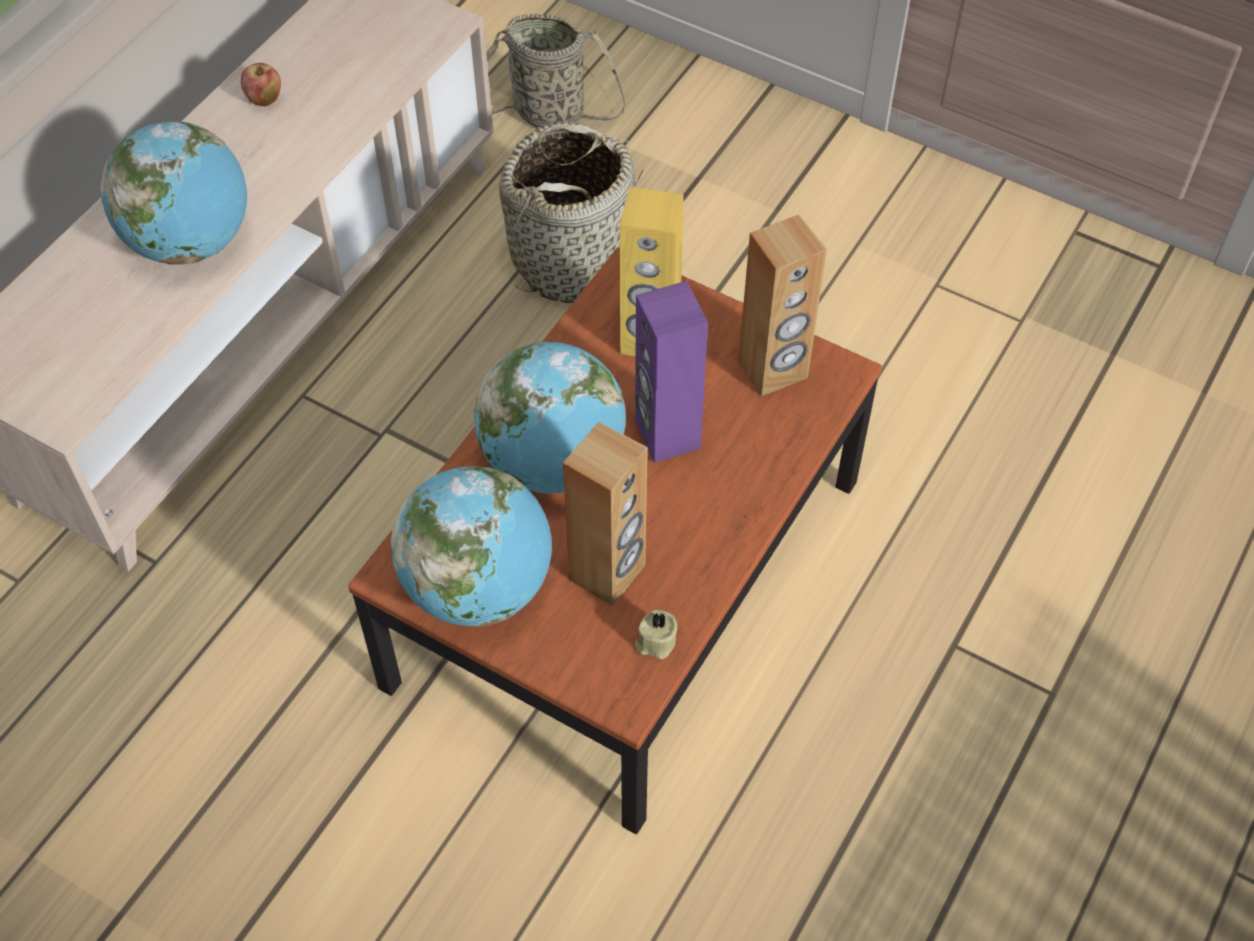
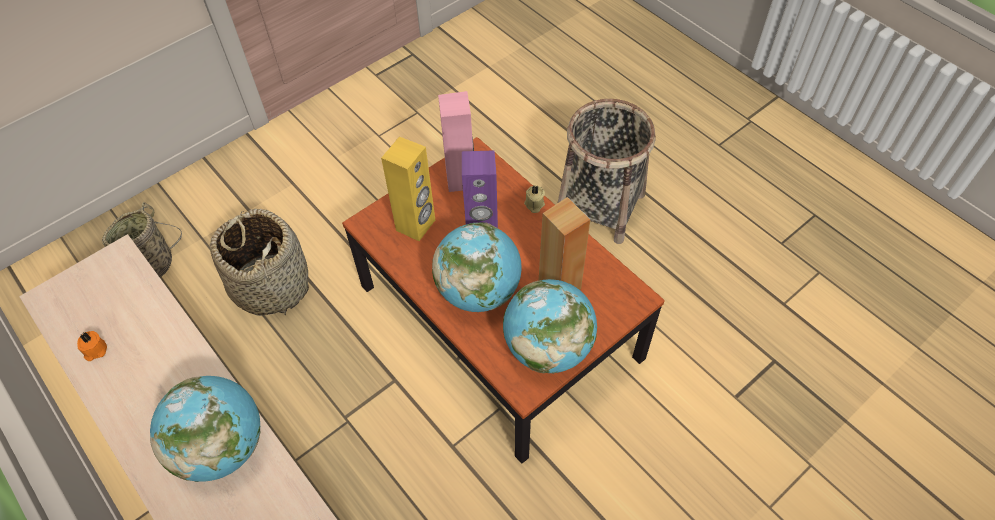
camera: 70 degrees left, 0 degrees up
apple [241,63,281,106] -> none
beige candle [635,610,677,660] -> beige candle moved to [524,185,545,213]
brown speaker [738,215,827,396] -> pink speaker [438,91,474,192]
none -> orange candle [77,331,107,361]
none -> basket [557,99,656,244]

